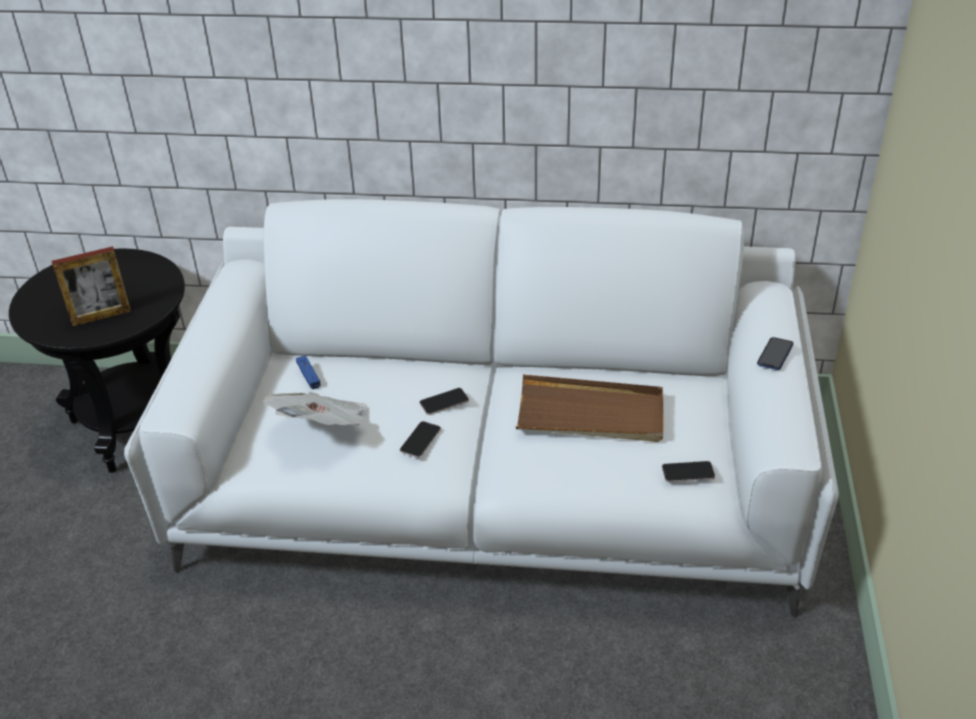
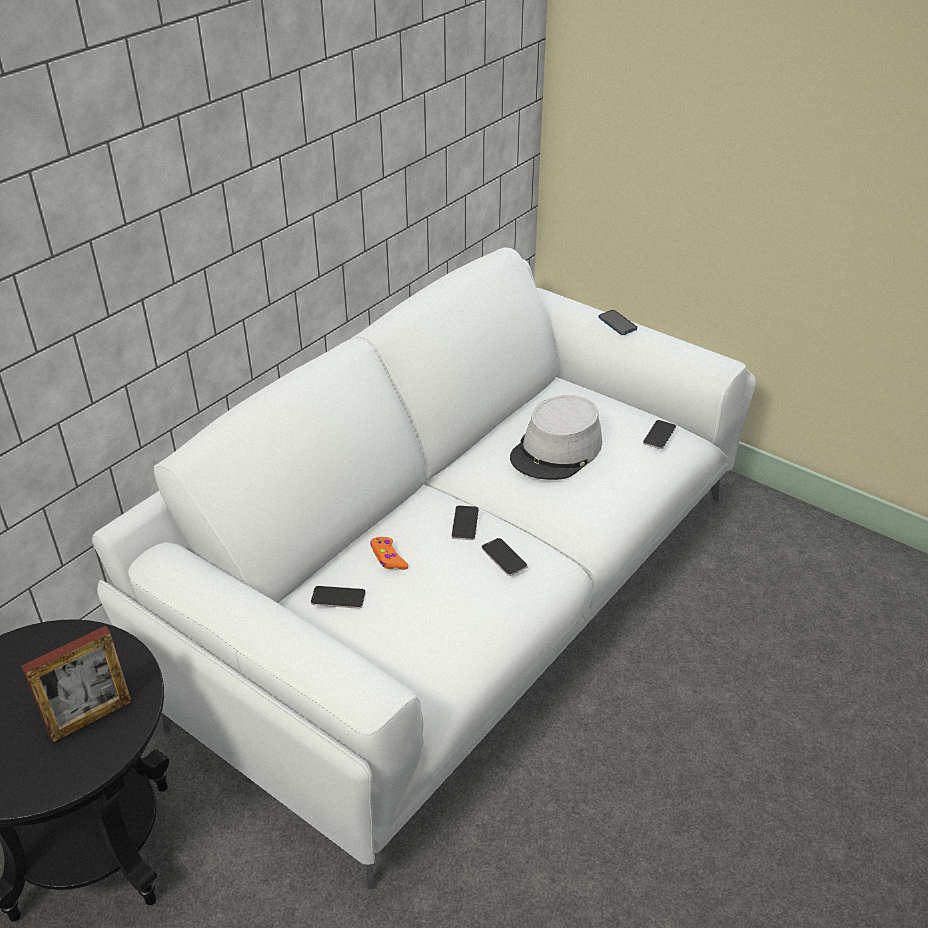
camera: 60 degrees left, 0 degrees up
picture frame [52,246,131,327] -> picture frame turned 45 degrees clockwise [21,626,132,743]
newspaper [263,392,368,425] -> none
blue game controller [296,355,321,389] -> phone [310,586,366,609]
brown tray [516,374,664,442] -> grey hat [510,395,602,480]
none -> orange game controller [370,537,408,570]

